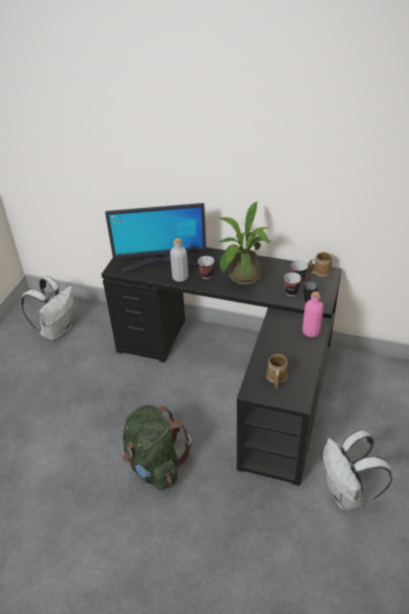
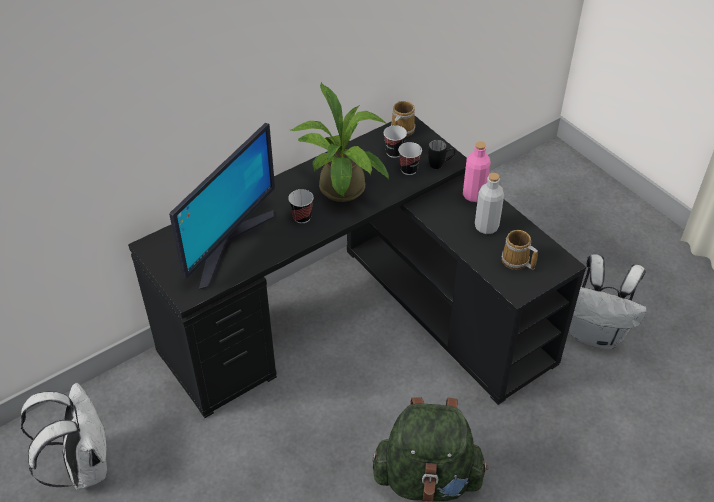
camera: 55 degrees left, 5 degrees up
grey bottle [170,238,188,282] -> grey bottle moved to [475,173,504,234]

